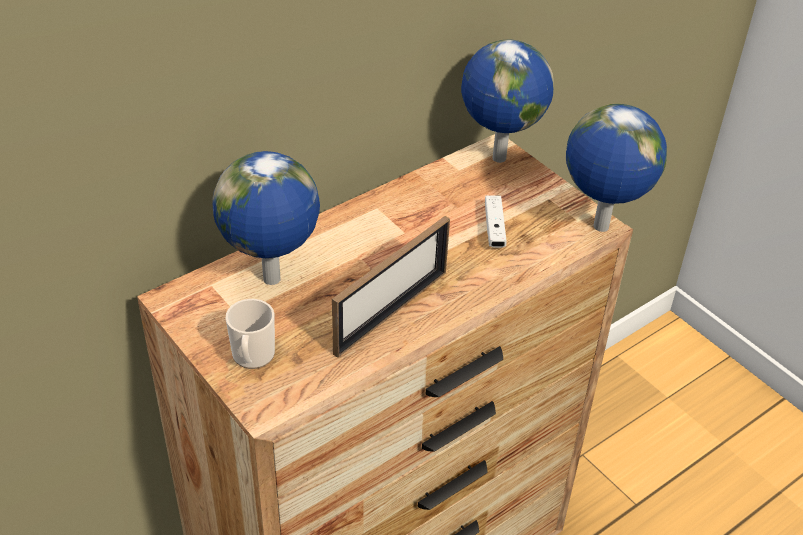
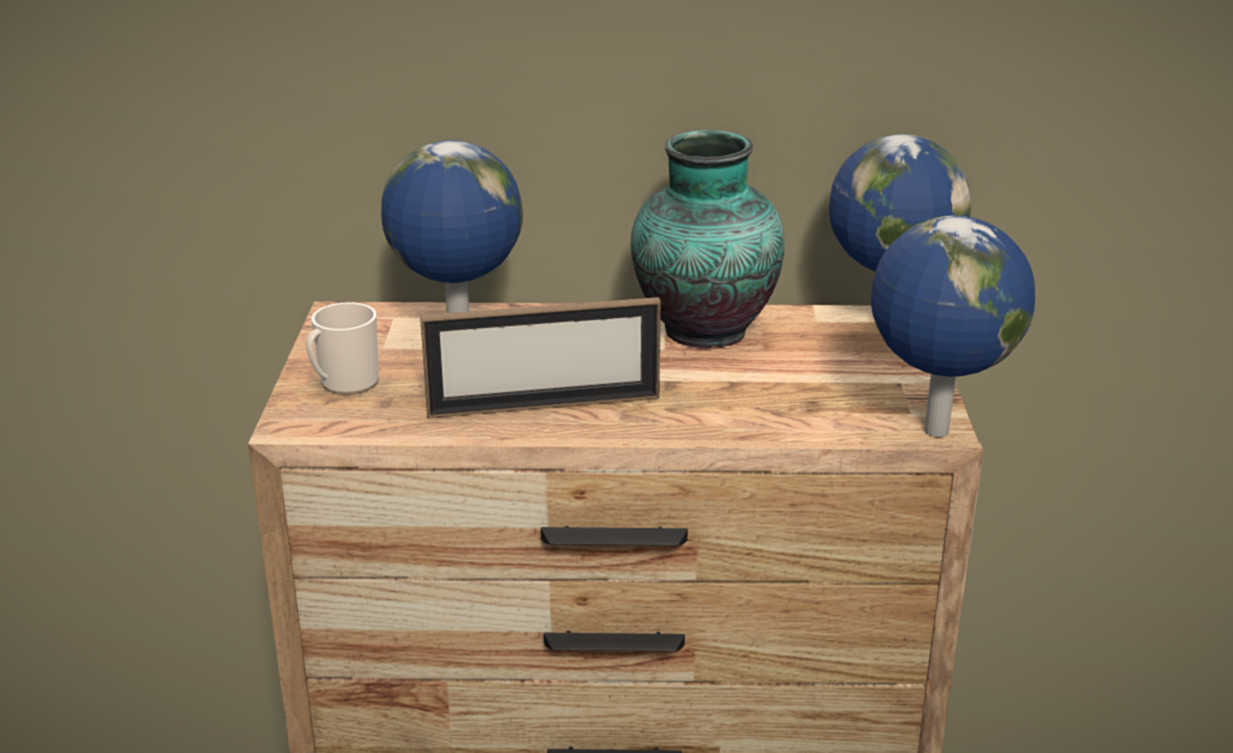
camera: 40 degrees right, 15 degrees down
white game controller [485,195,507,248] -> none
none -> vase [631,130,785,349]

